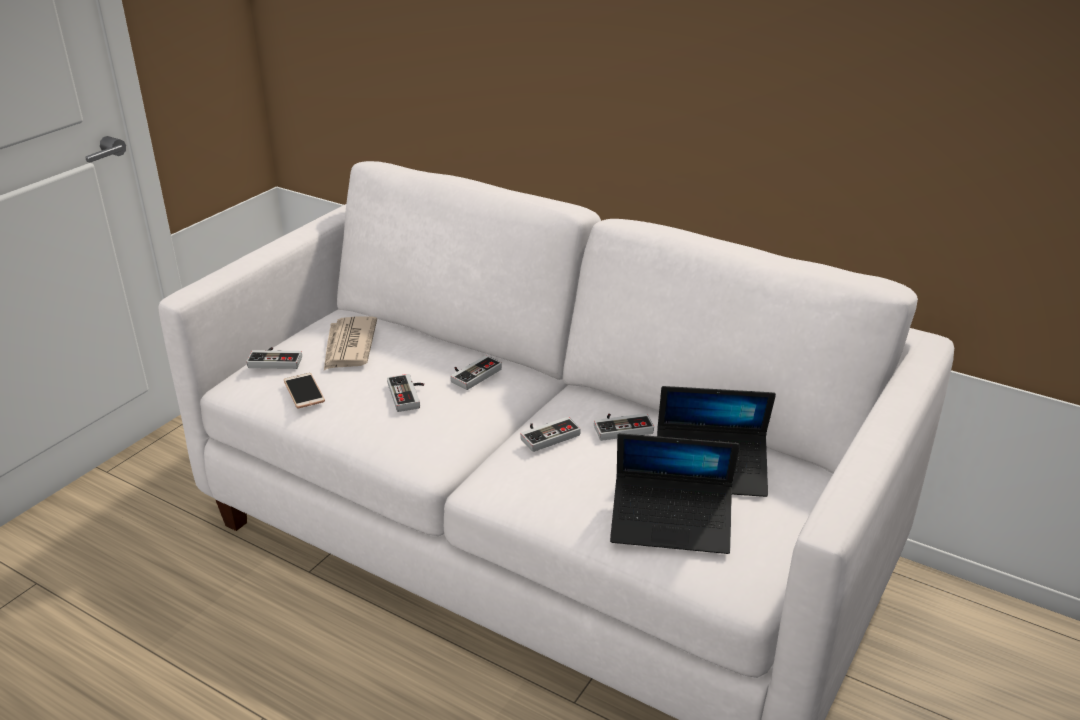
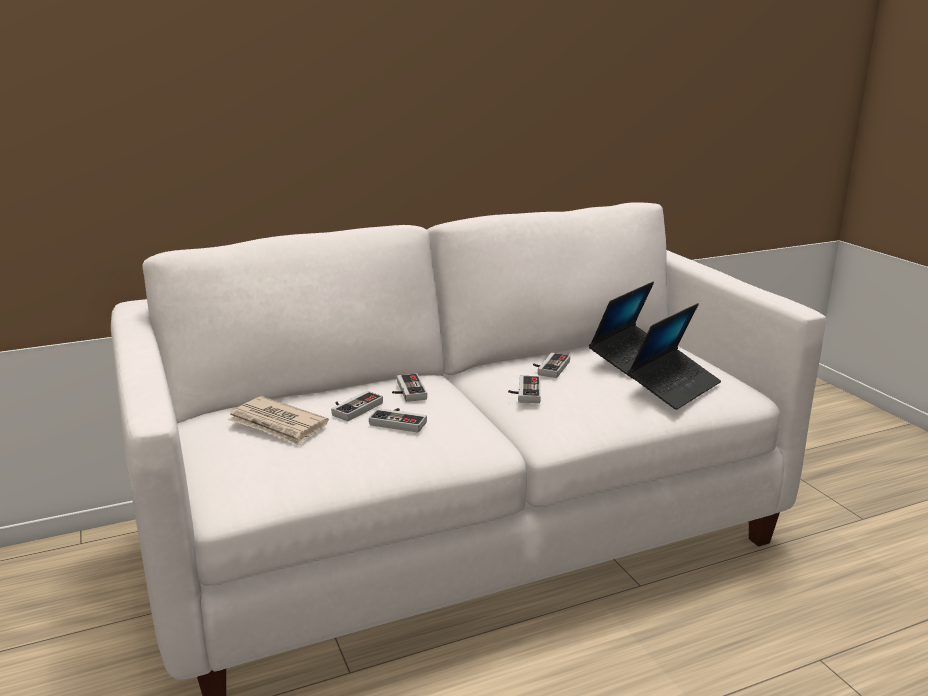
camera: 55 degrees left, 10 degrees down
game controller [246,347,302,369] -> game controller moved to [331,391,383,421]
phone [284,373,325,408] -> none

